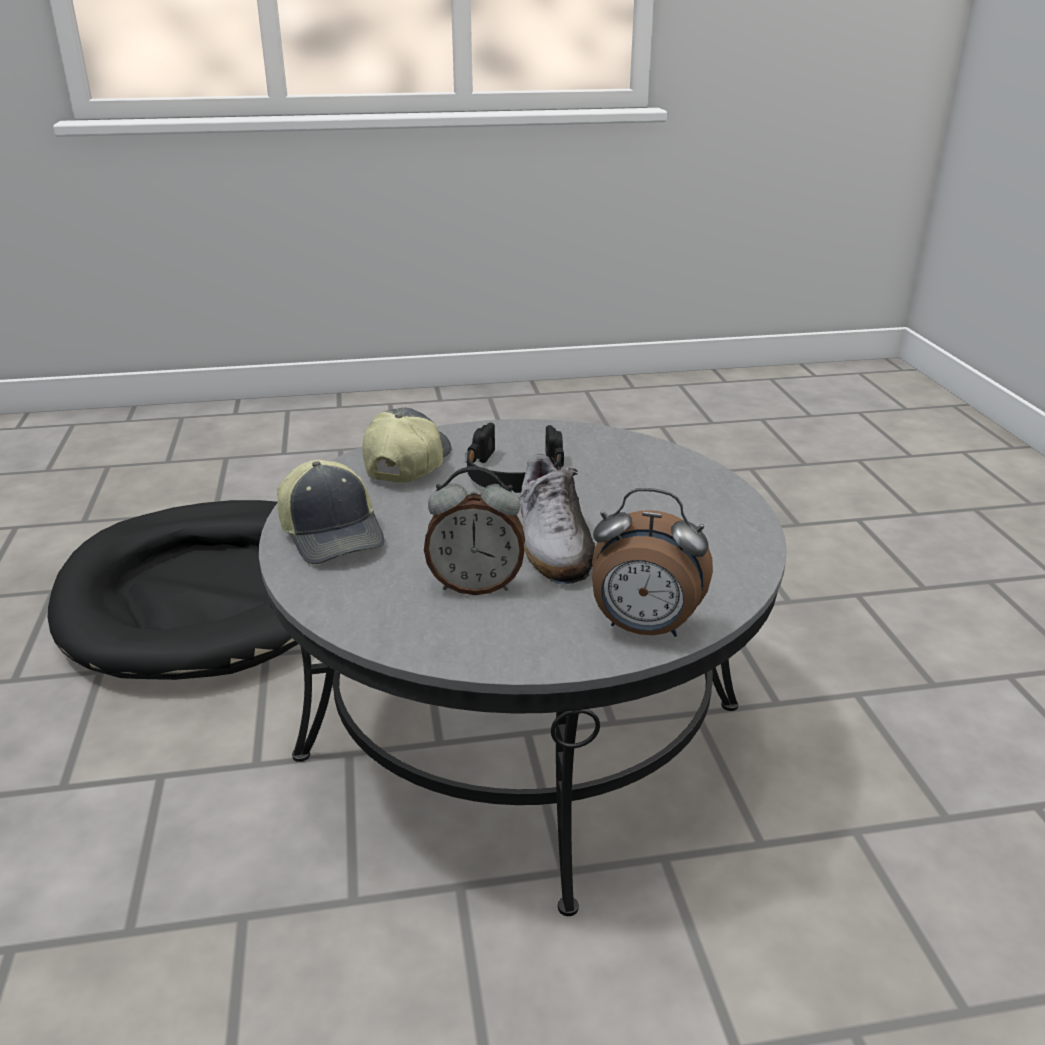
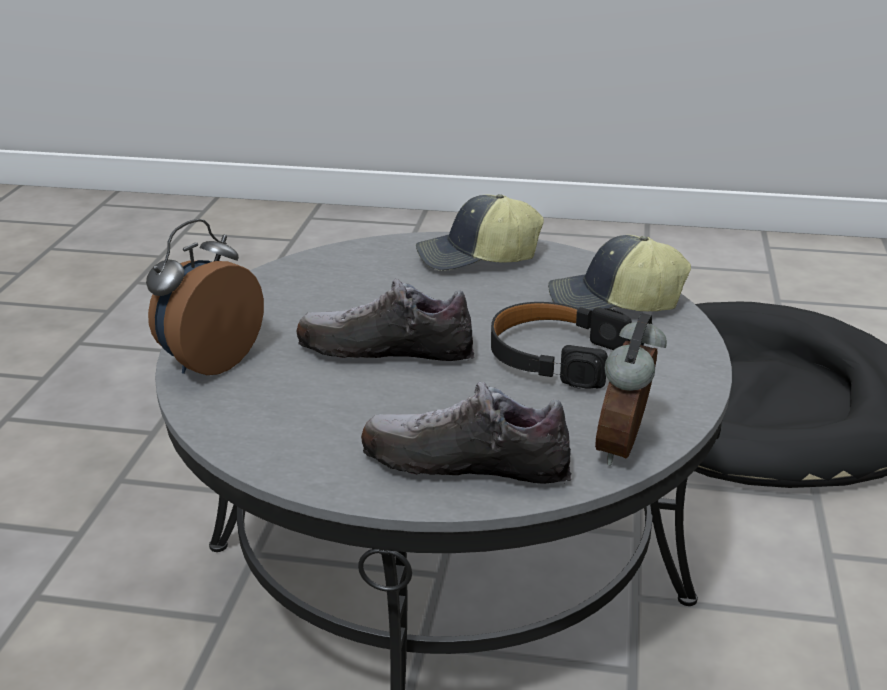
camera: 110 degrees right, 0 degrees up
cap [362,408,451,483] -> cap turned 150 degrees clockwise [548,235,691,311]
alarm clock [424,466,525,595] -> alarm clock moved to [595,313,667,466]
none -> shoe [361,382,571,484]

